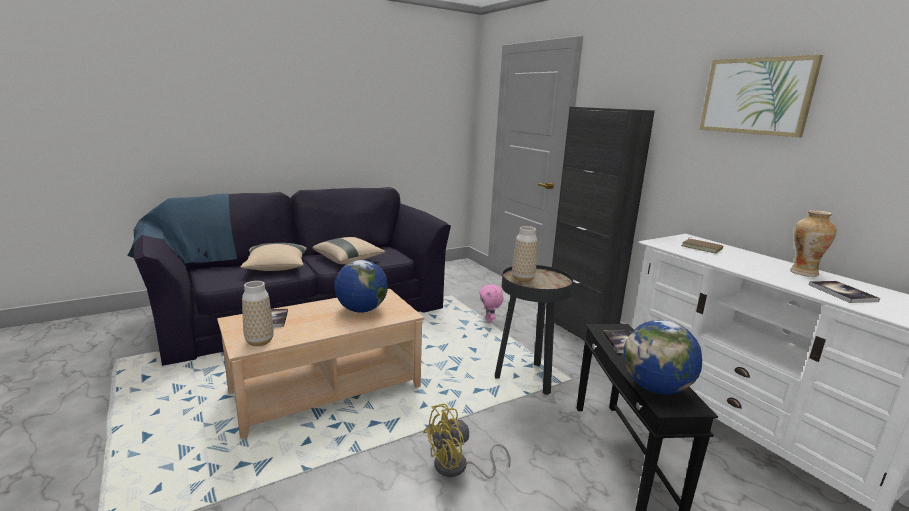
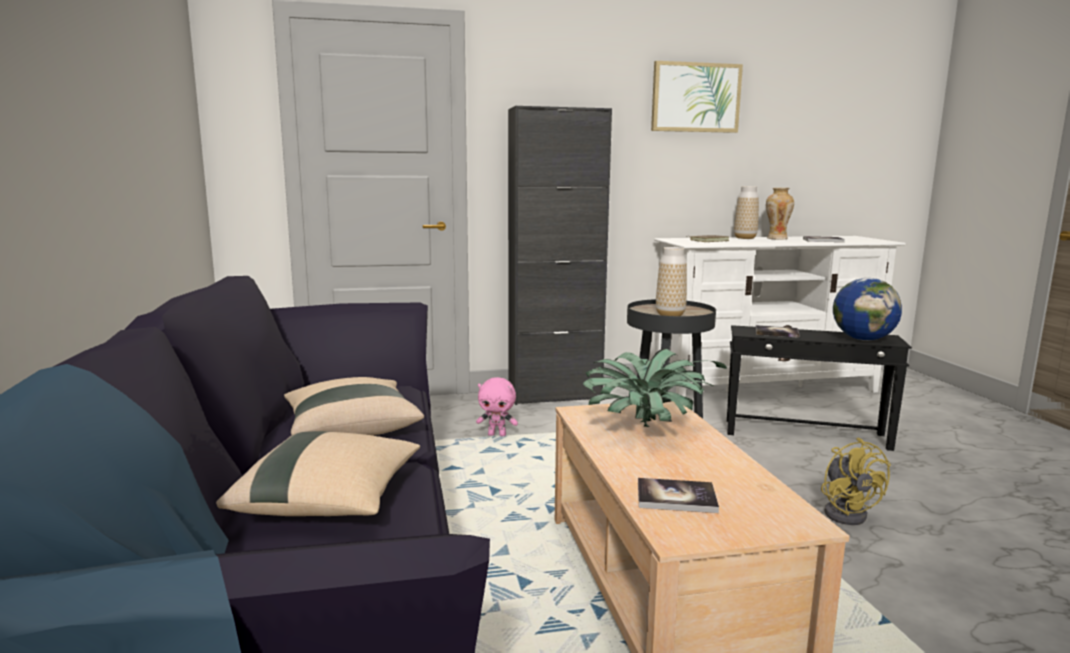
camera: 70 degrees left, 5 degrees down
vase [242,281,274,346] -> vase moved to [734,186,759,239]
globe [334,260,388,313] -> potted plant [583,348,727,427]

